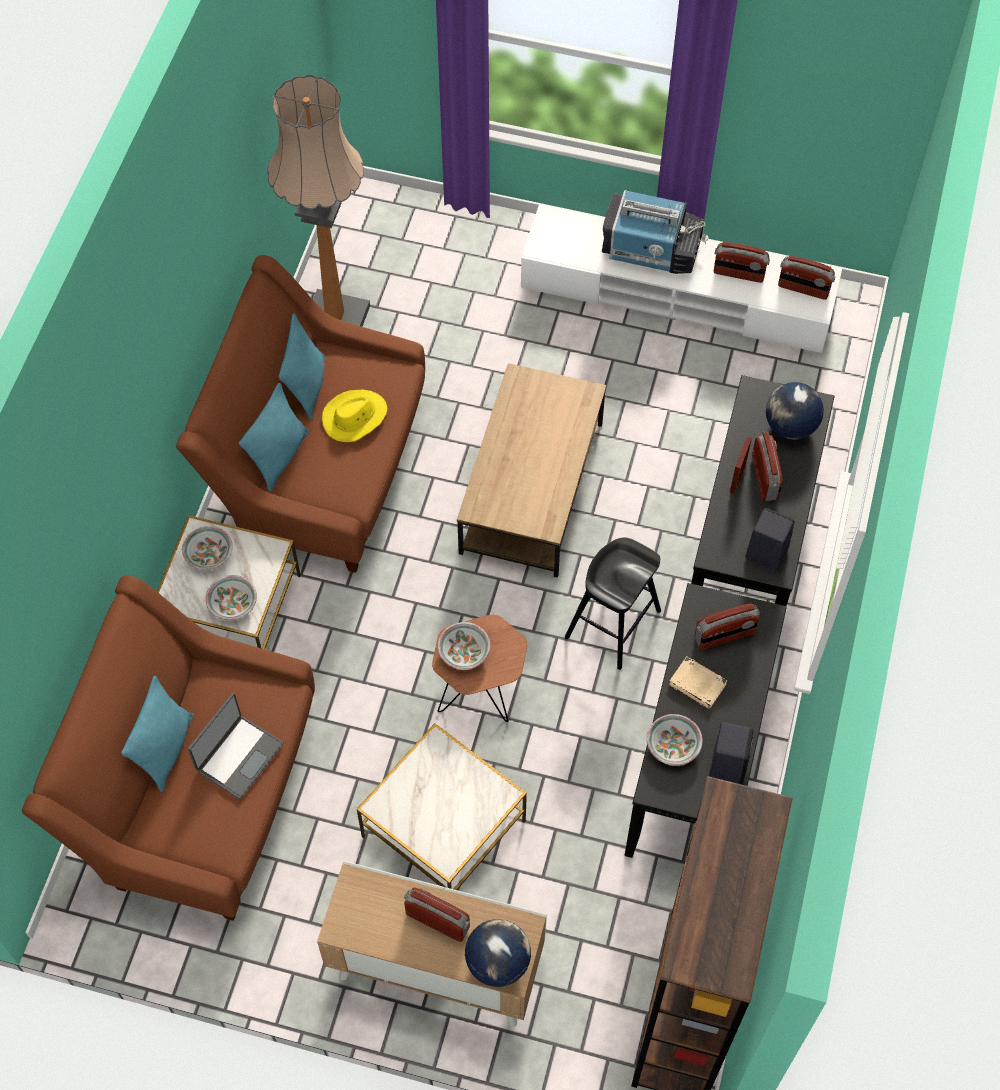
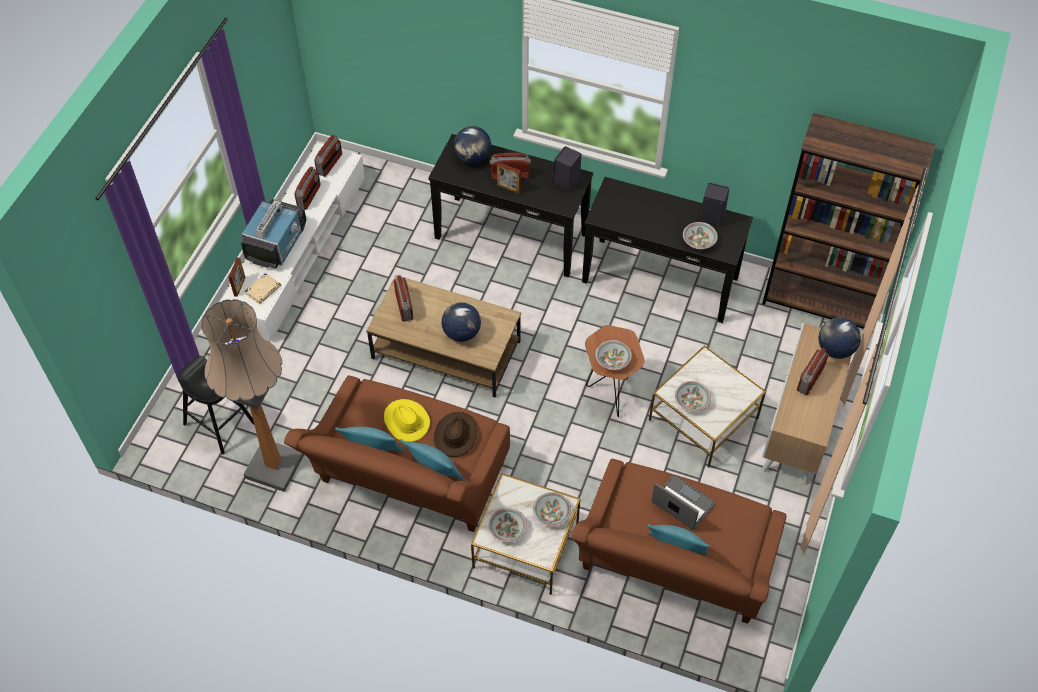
camera: 85 degrees left, 5 degrees down
black stool [565,537,661,670] -> black stool moved to [178,356,254,454]
beige book [668,656,728,709] -> beige book moved to [245,273,281,304]
radio [695,604,760,650] -> radio moved to [394,275,413,322]
none -> picture frame [229,258,246,297]
none -> brown hat [434,412,478,457]
none -> globe [442,302,481,342]
none -> bowl [675,381,711,412]

